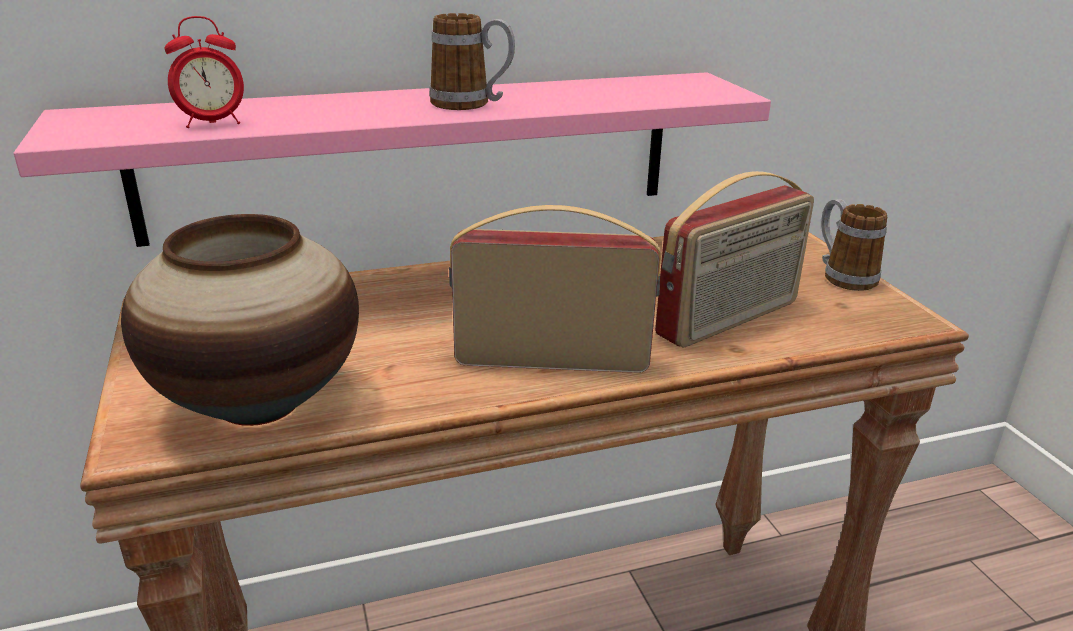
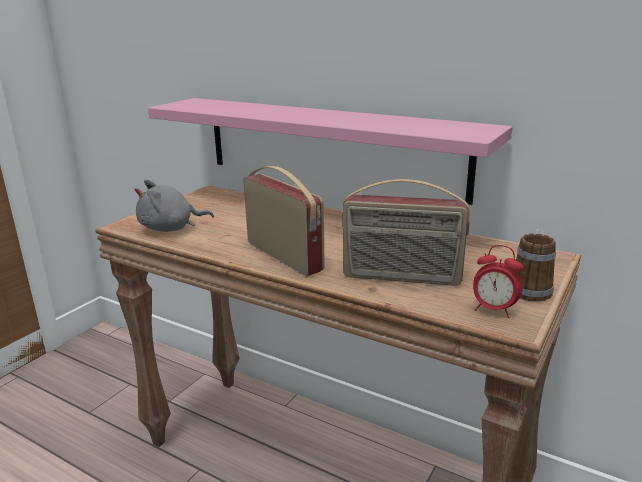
camera: 50 degrees right, 5 degrees down
vase [121,214,359,426] -> grey plush toy [134,179,214,232]
alarm clock [165,16,244,128] -> alarm clock moved to [473,245,523,318]
mug [429,13,515,110] -> none

